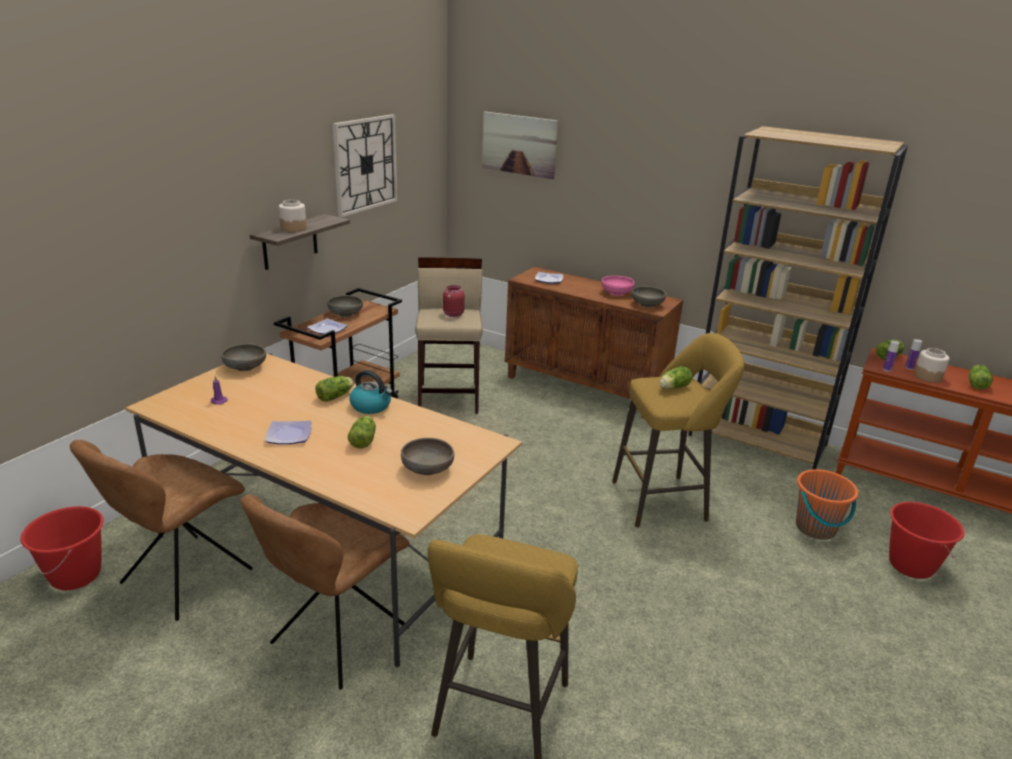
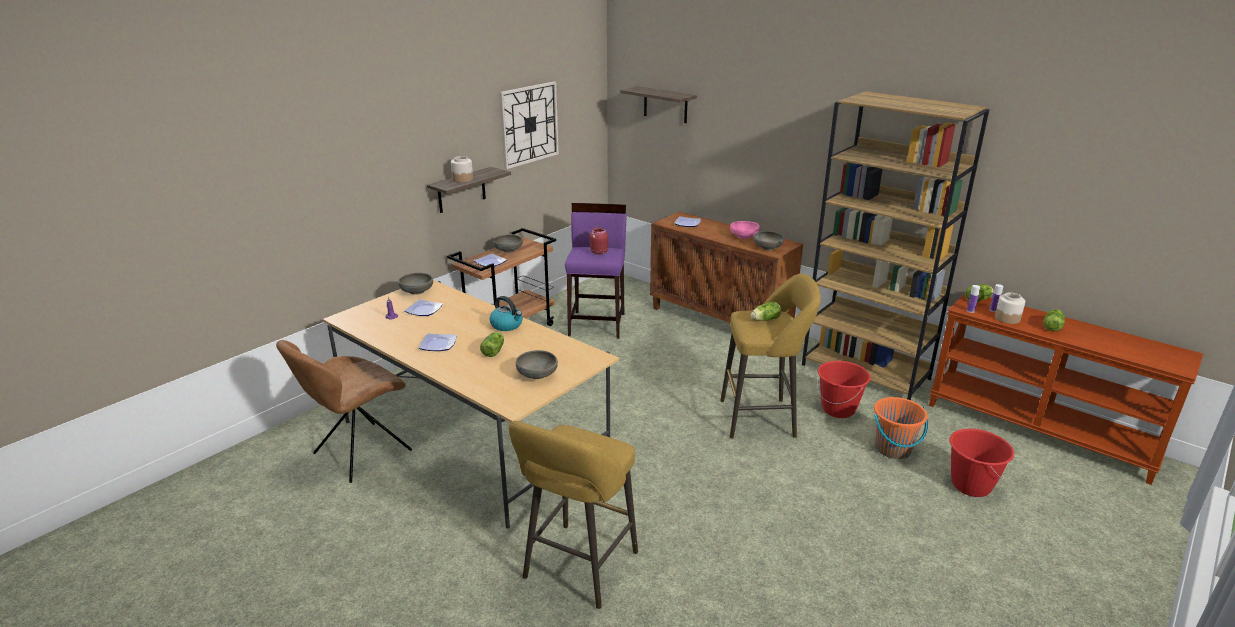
camera: 10 degrees right, 0 degrees up
red bucket [20,506,104,590] -> red bucket moved to [817,361,871,418]
brown chair [241,494,410,690] -> none
lettuce [315,376,354,402] -> none
beige stool [415,257,483,414] -> purple stool [565,203,627,339]
picture [482,111,558,179] -> shelf [620,86,697,123]
none -> plate [404,299,443,316]

